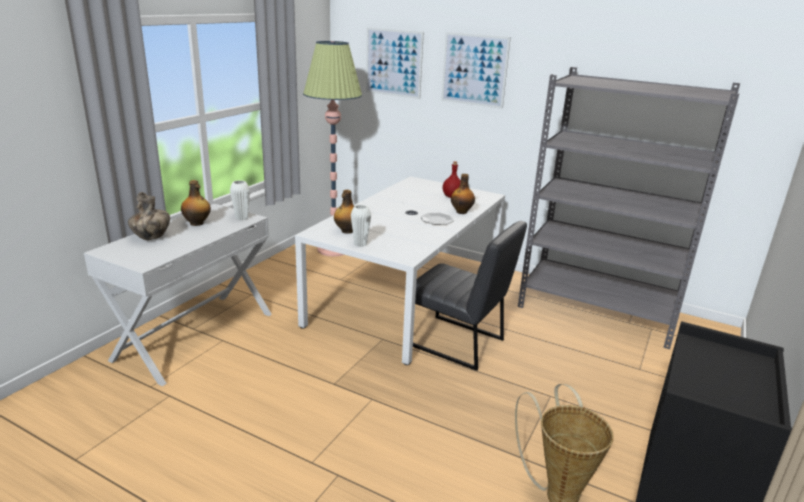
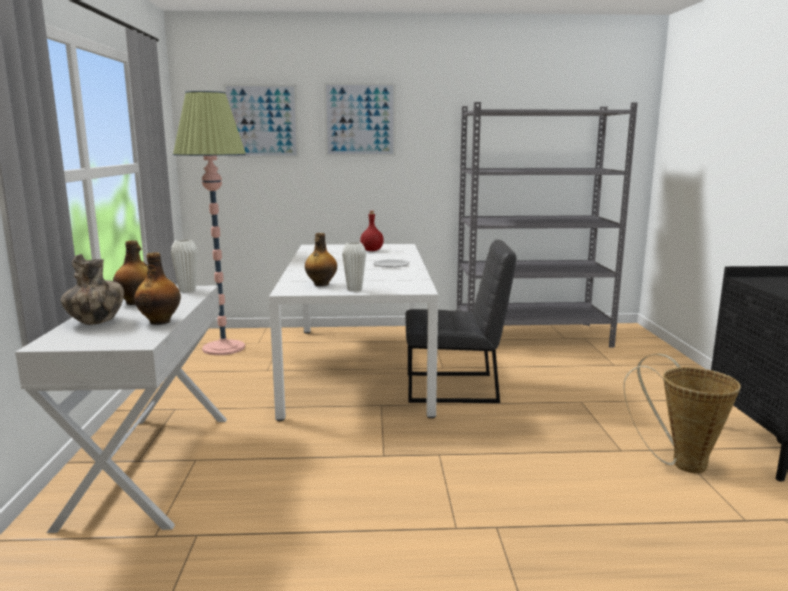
camera: 30 degrees left, 10 degrees down
bottle [451,174,475,214] -> bottle moved to [134,252,181,325]

